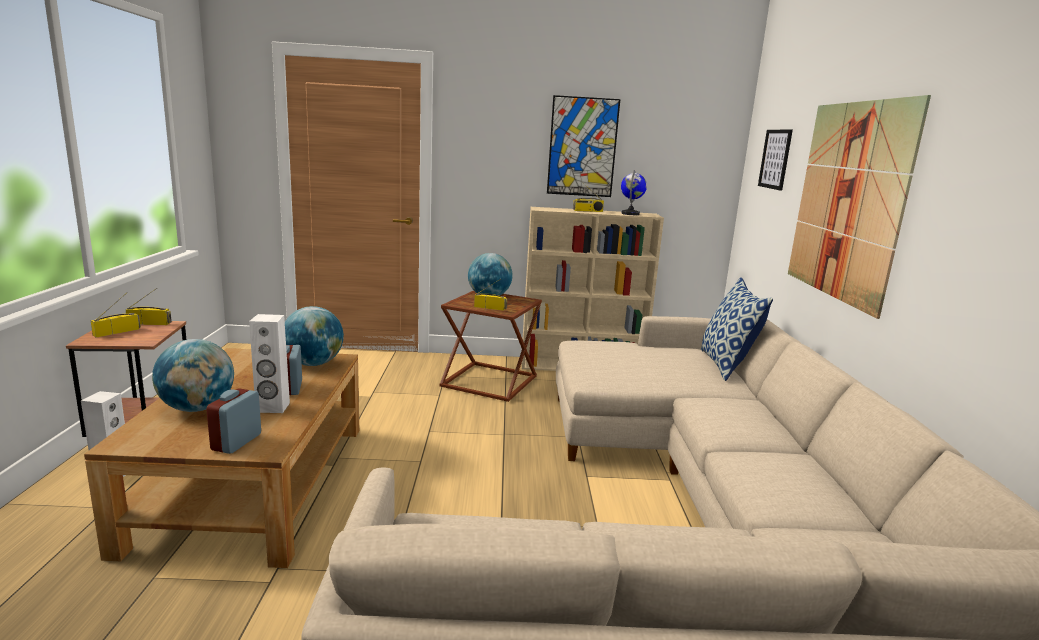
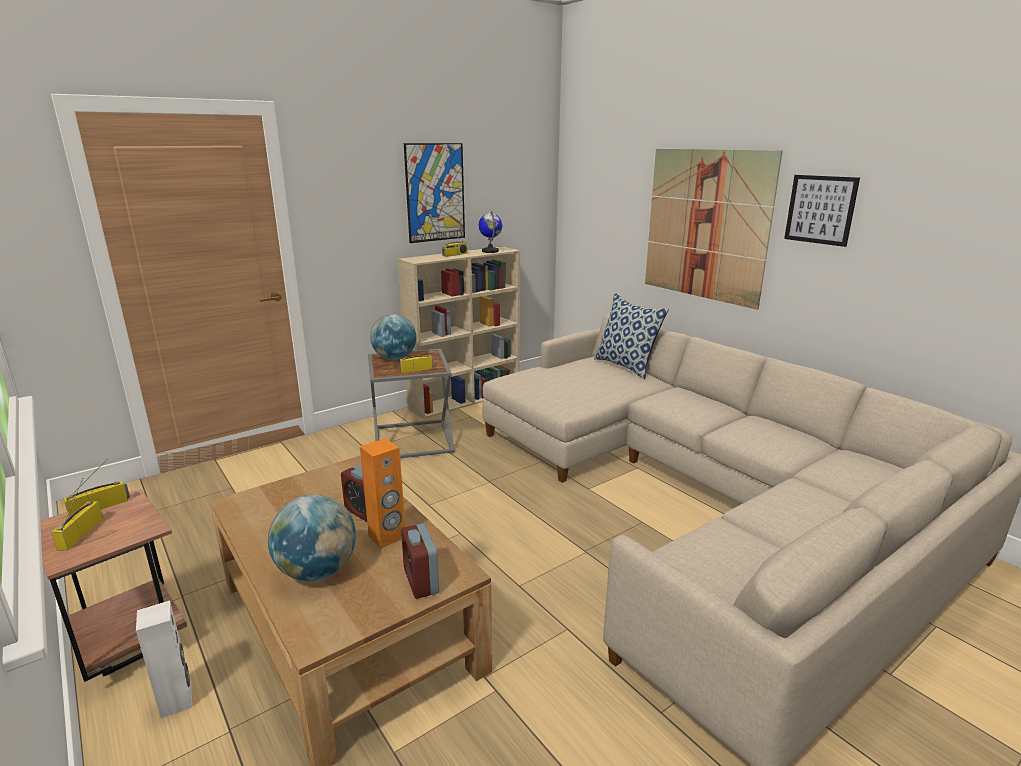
camera: 35 degrees left, 5 degrees up
white speaker [249,314,290,413] -> orange speaker [360,439,405,548]
globe [285,306,344,366] -> none
brown side table [439,291,542,402] -> grey side table [368,349,455,458]
picture [758,129,793,191] -> picture moved to [784,175,860,247]

